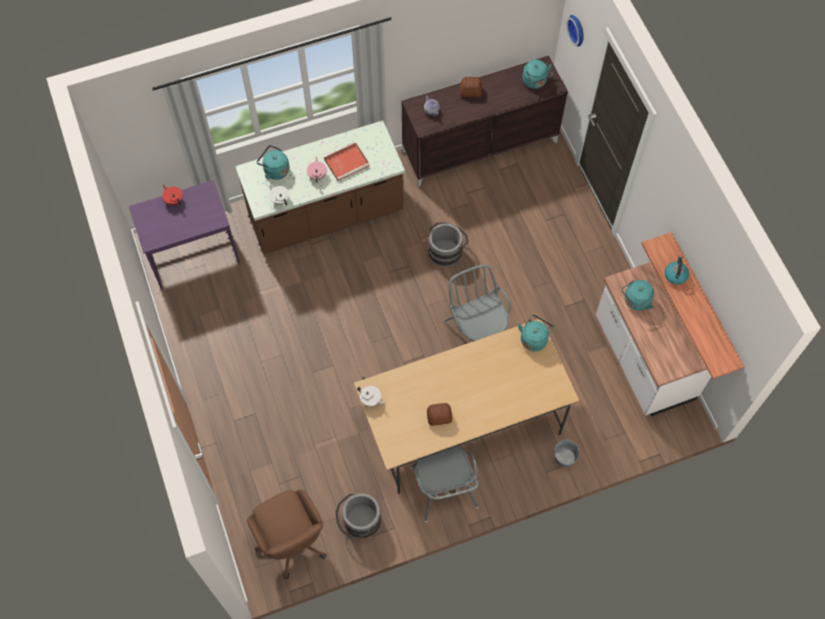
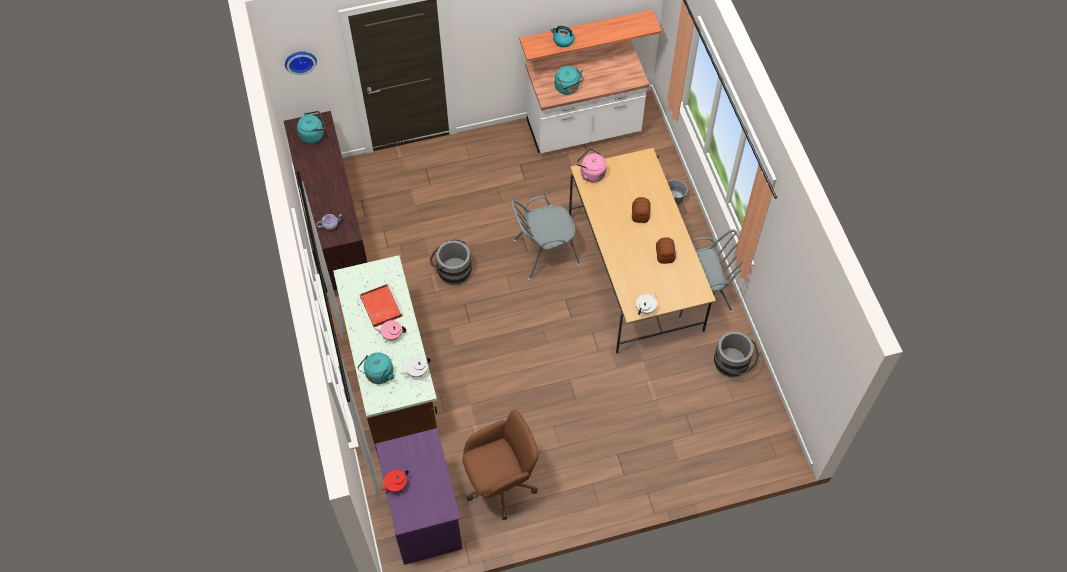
camera: 85 degrees left, 5 degrees down
brown office chair [247,490,326,579] -> brown office chair moved to [462,410,538,520]
bread [460,77,482,97] -> bread moved to [632,197,651,223]
turquoise kettle [518,315,554,351] -> pink kettle [576,148,607,182]

